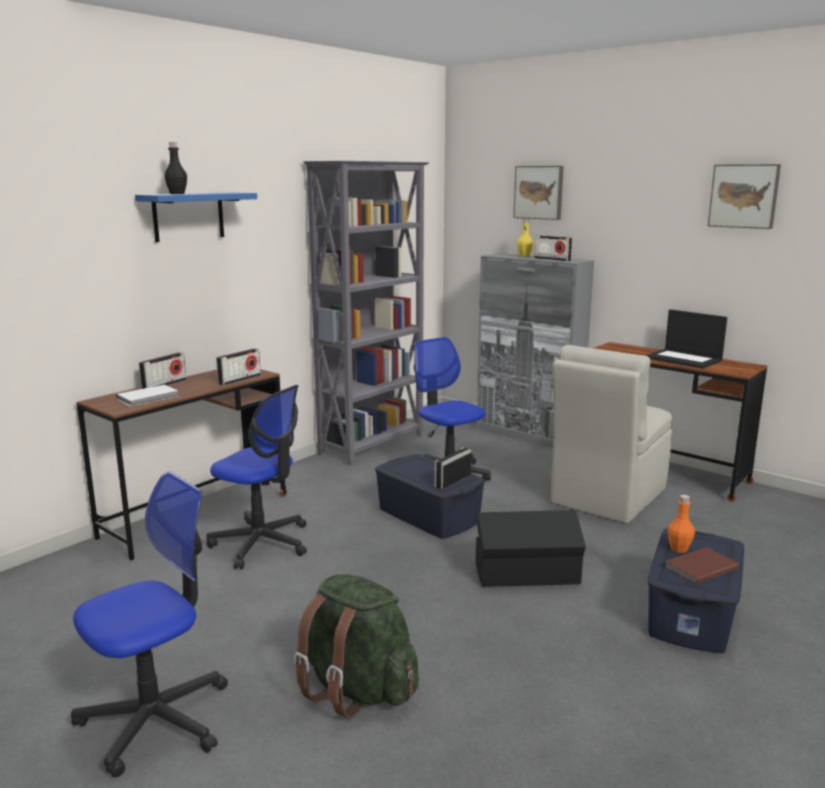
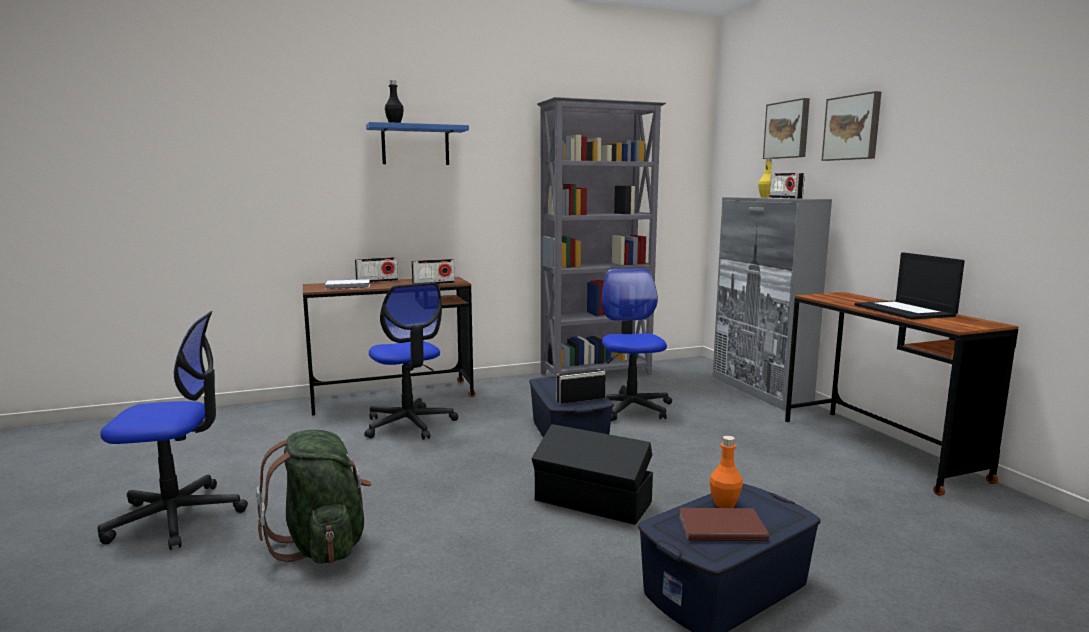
camera: 30 degrees right, 5 degrees down
beige chair [551,345,672,523] -> none
picture [708,164,781,229] -> picture moved to [822,91,881,161]

